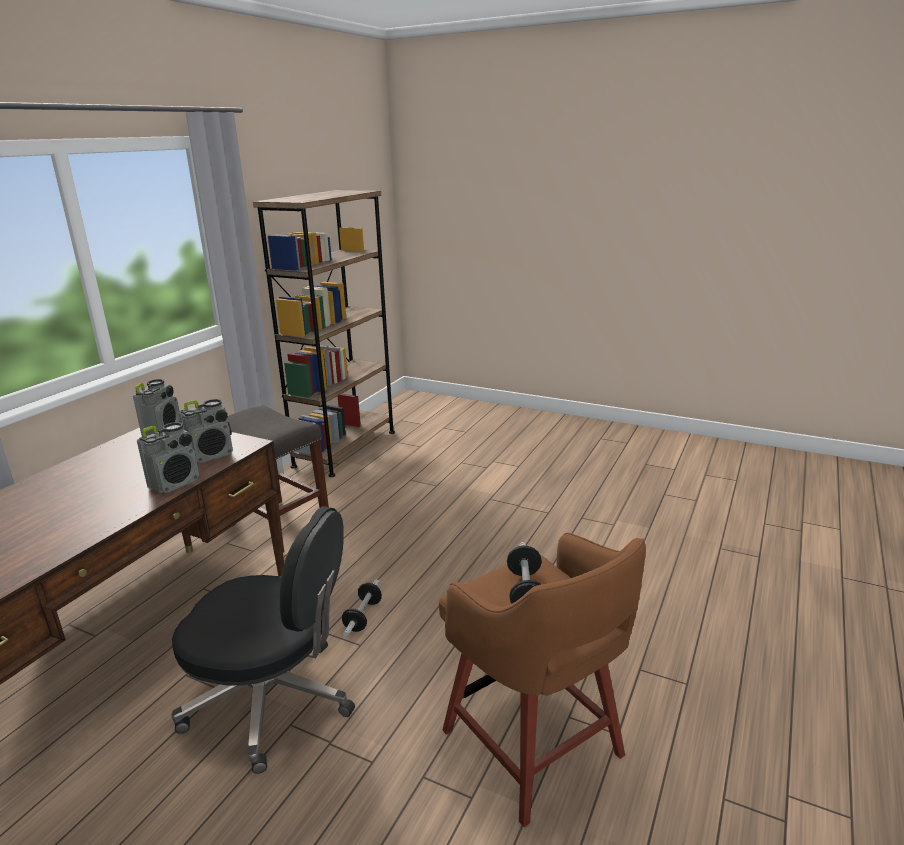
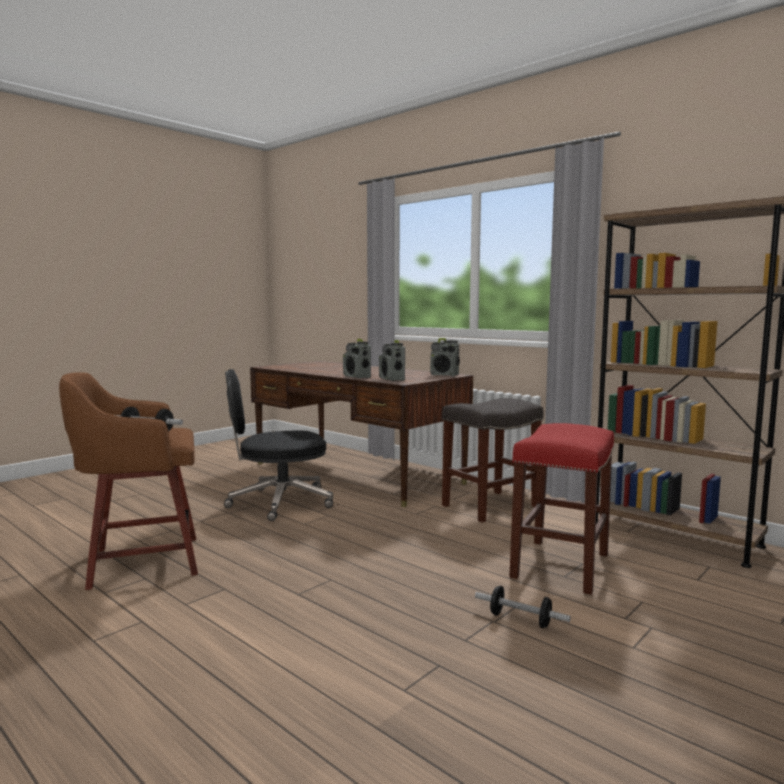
camera: 105 degrees right, 15 degrees down
black office chair [172,506,355,774] -> black office chair turned 45 degrees clockwise [224,369,333,521]
dumbbell [342,580,382,637] -> dumbbell moved to [475,586,571,628]
none -> red stool [509,423,615,595]

